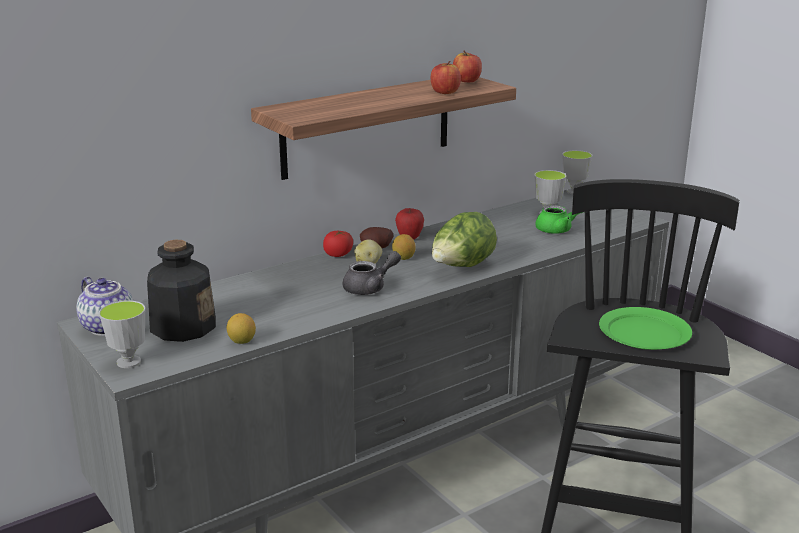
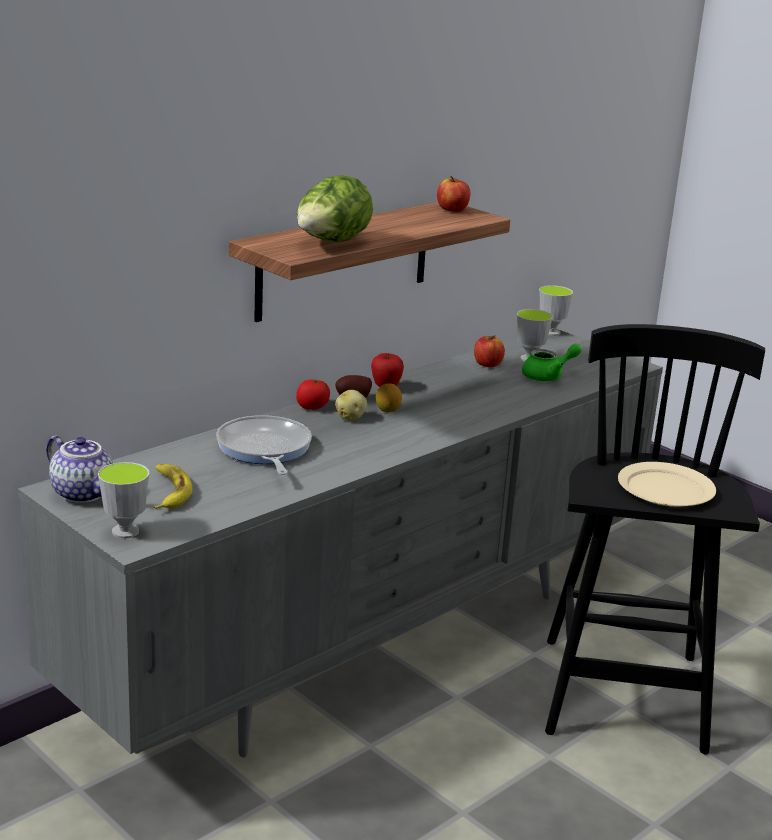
camera: 10 degrees left, 0 degrees up
bottle [147,240,216,342] -> banana [154,464,193,509]
lemon [227,313,256,344] -> none
grey teapot [343,251,401,295] -> none
apple [431,61,461,94] -> apple moved to [474,335,505,367]
lettuce [432,212,497,267] -> lettuce moved to [297,175,373,242]
green plate [599,307,692,350] -> beige plate [618,462,716,507]
none -> frying pan [216,415,312,475]

